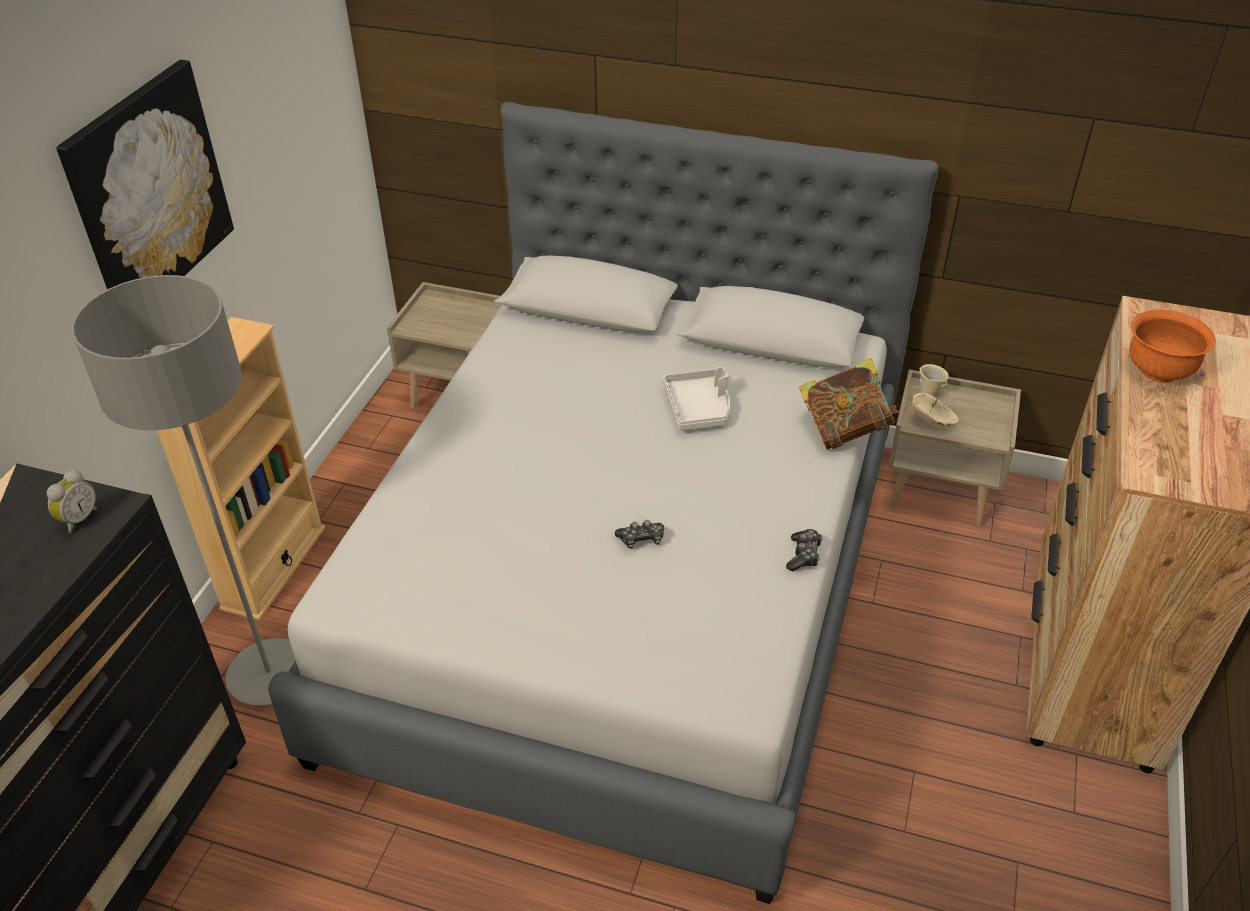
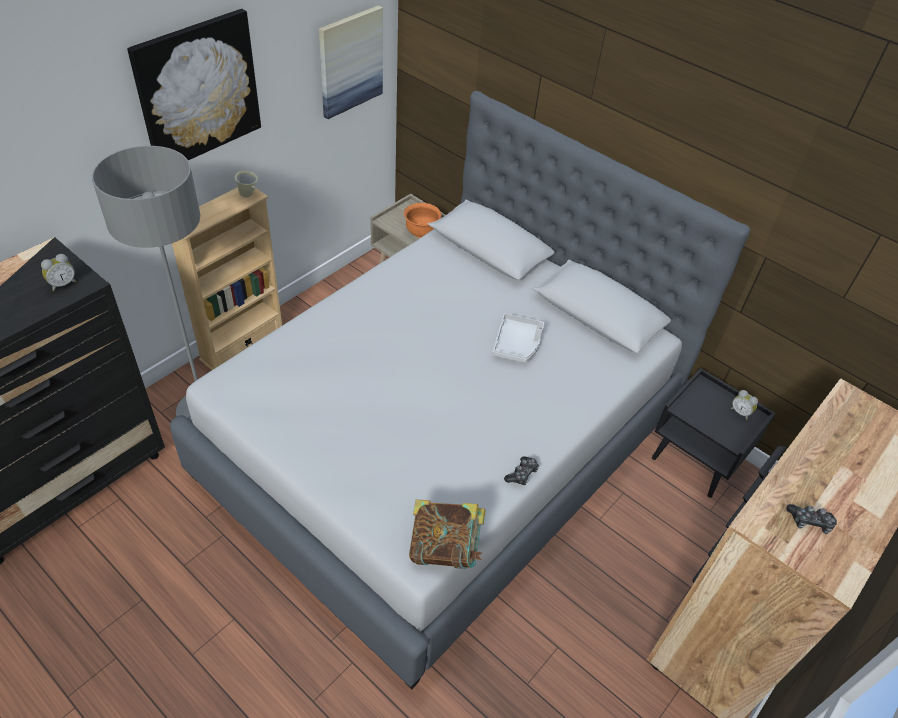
camera: 20 degrees right, 5 degrees up
game controller [615,520,664,549] -> game controller moved to [787,504,837,534]
book [799,358,900,450] -> book moved to [409,500,486,569]
beige nightstand [888,369,1021,527] -> black nightstand [652,368,776,498]
beige bowl [912,393,959,427] -> none
beige mug [919,364,949,397] -> beige mug moved to [235,171,258,198]
orange bowl [1129,310,1216,383] -> orange bowl moved to [404,203,441,238]
none -> picture [319,6,383,119]
none -> alarm clock [731,390,758,420]

